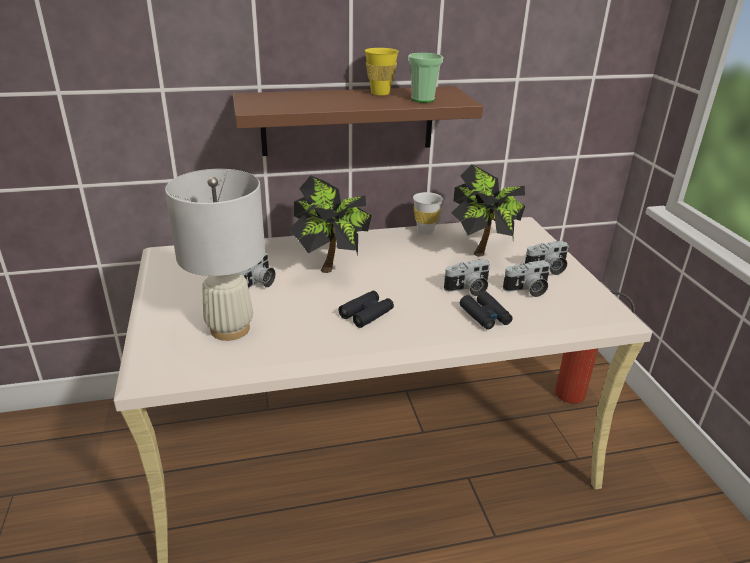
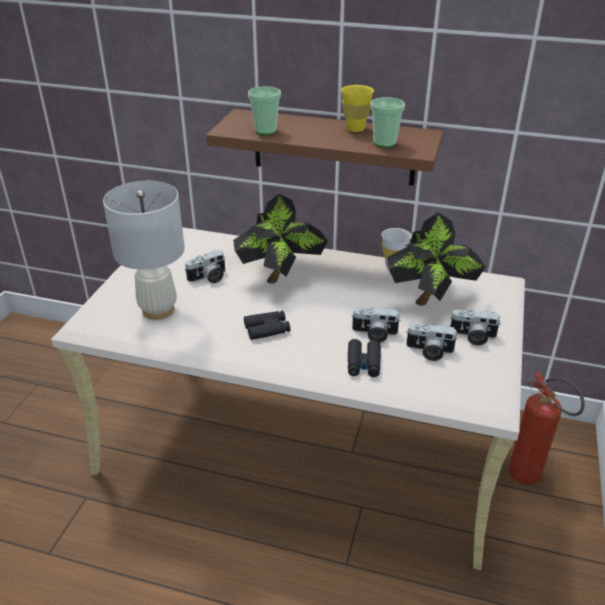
camera: 30 degrees right, 5 degrees up
none -> cup [248,87,281,135]

